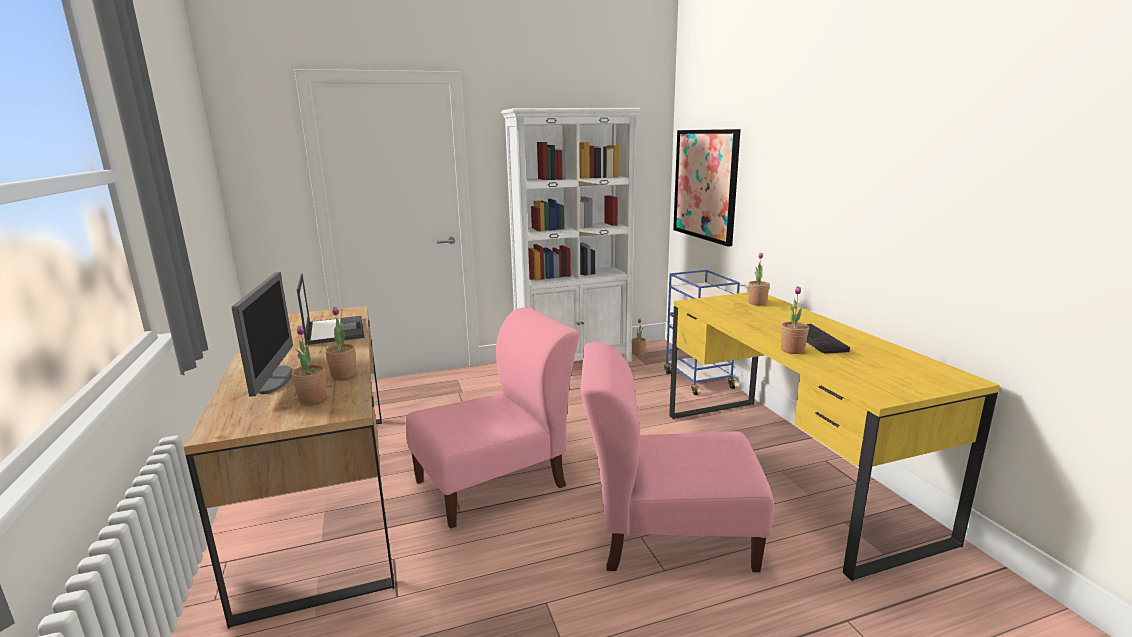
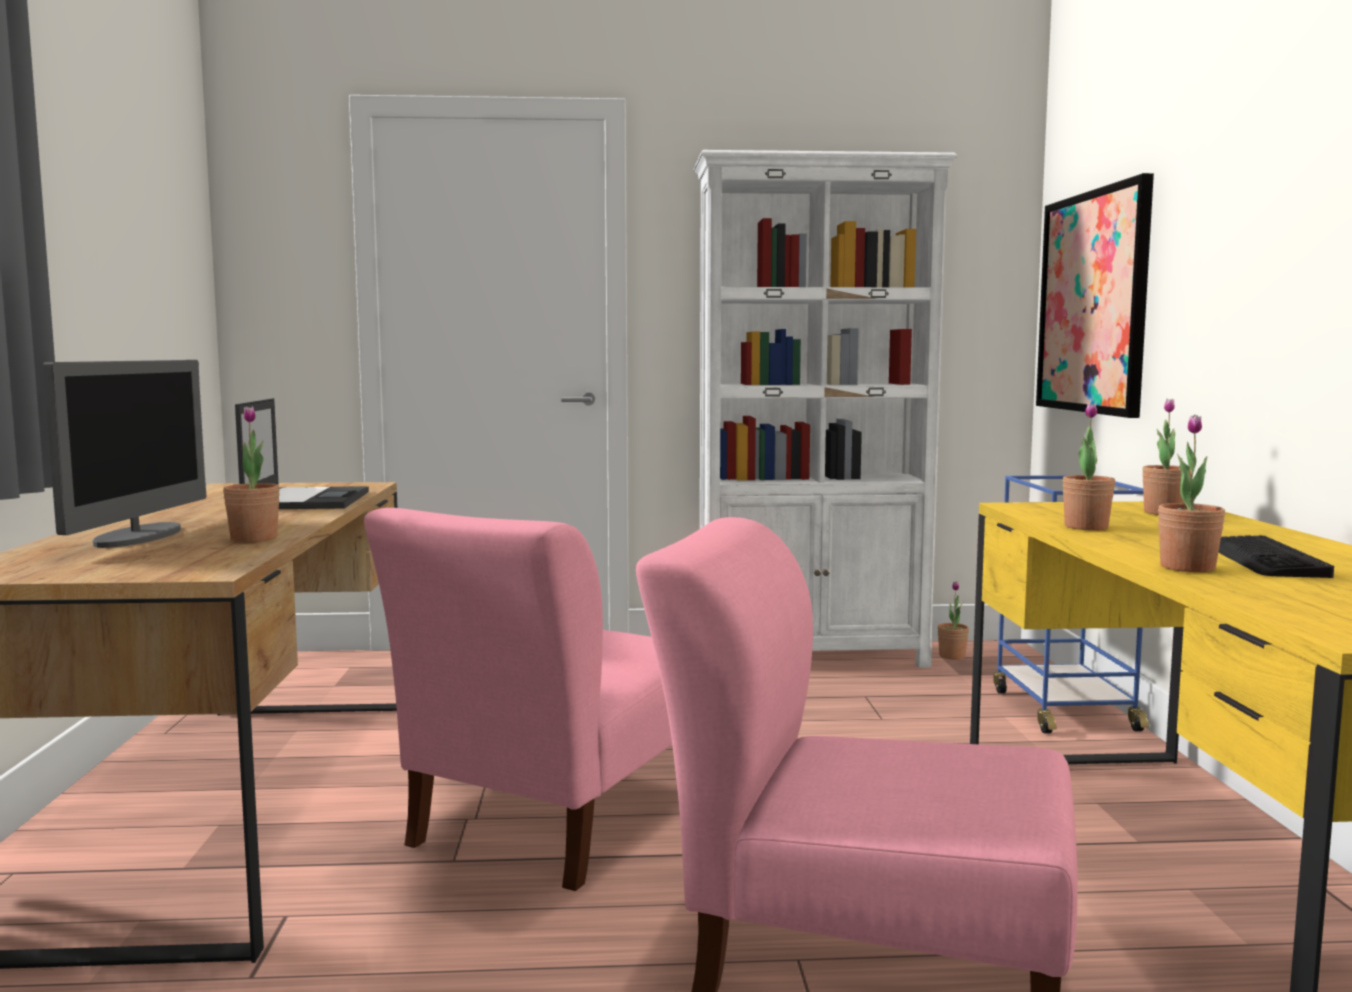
camera: 15 degrees right, 10 degrees down
potted plant [291,325,326,404] -> potted plant moved to [1062,403,1115,530]
pink chair [405,307,579,529] -> pink chair turned 135 degrees clockwise [364,508,672,891]

